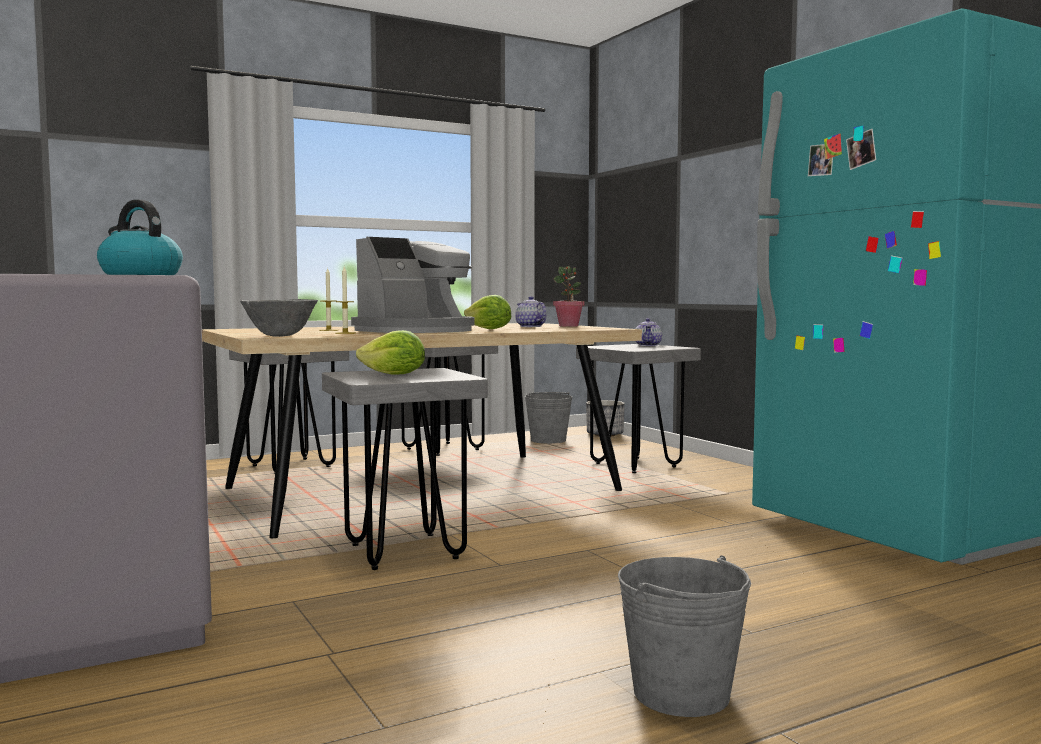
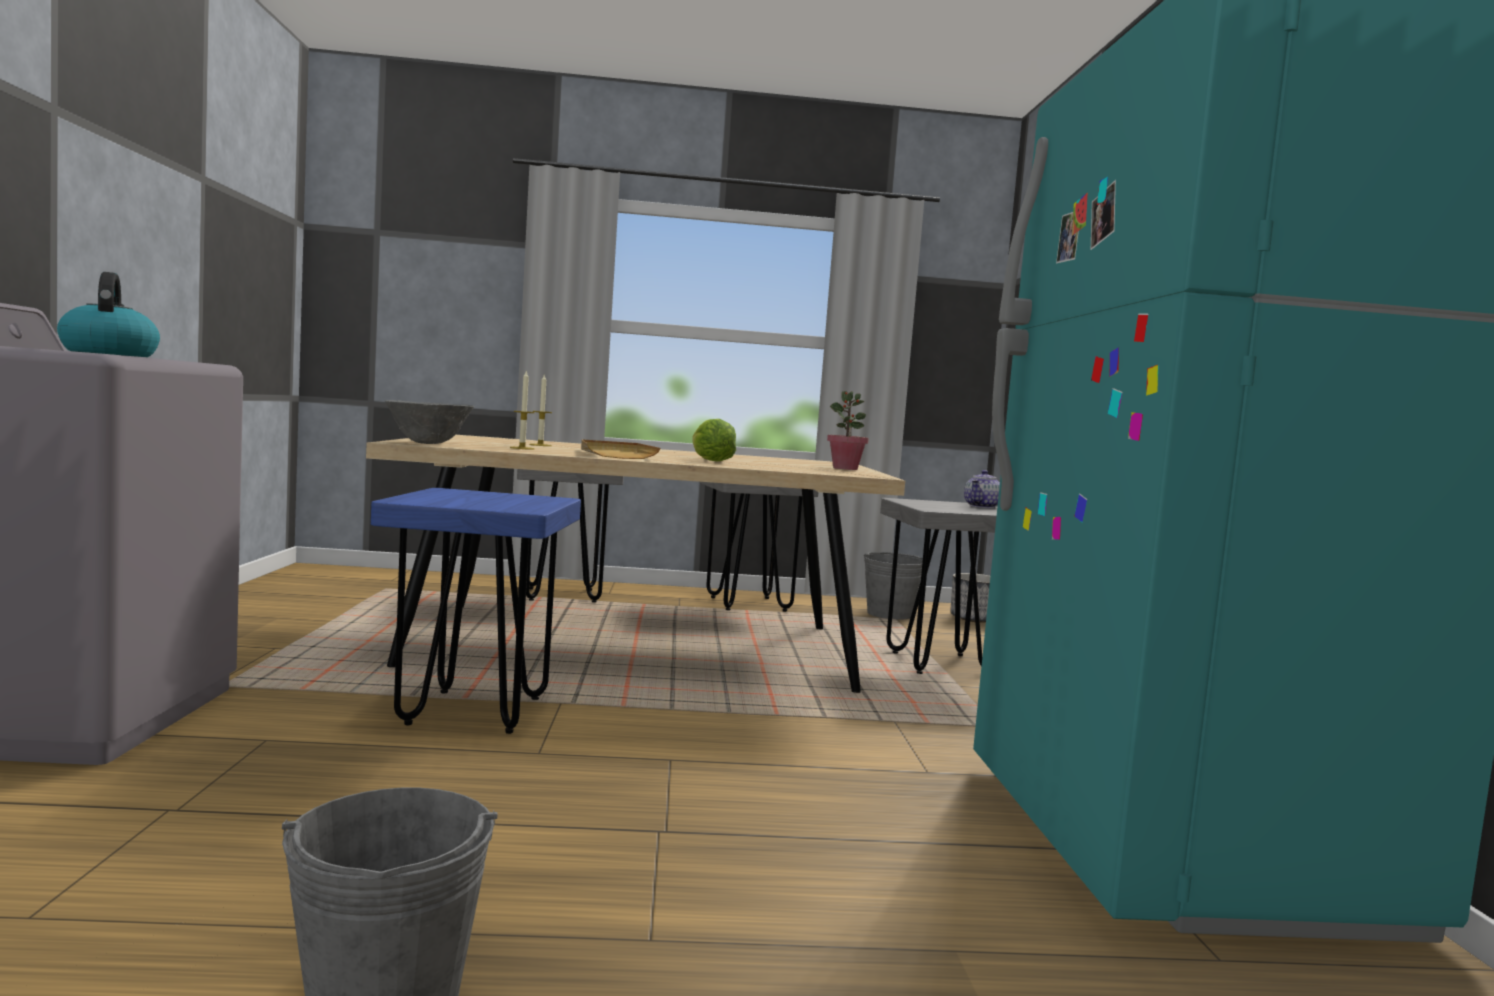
camera: 25 degrees right, 0 degrees up
grey stool [322,368,488,570] -> blue stool [371,488,581,734]
coffee machine [351,237,475,333] -> beige tray [581,439,661,459]
lettuce [356,330,425,374] -> none
teapot [515,296,547,327] -> none

